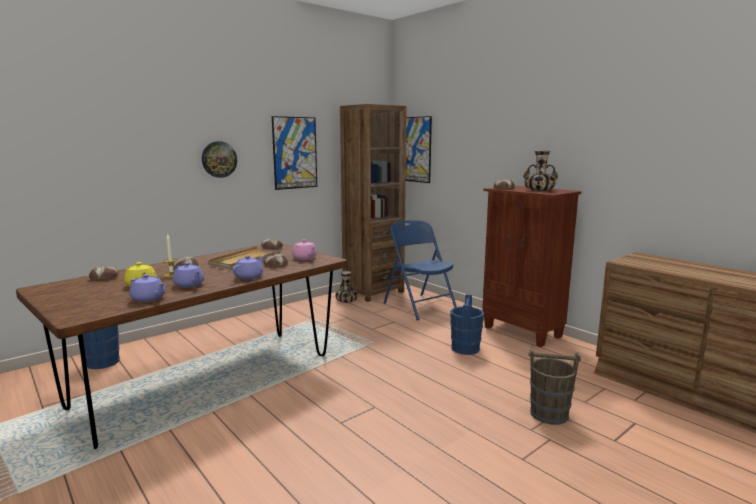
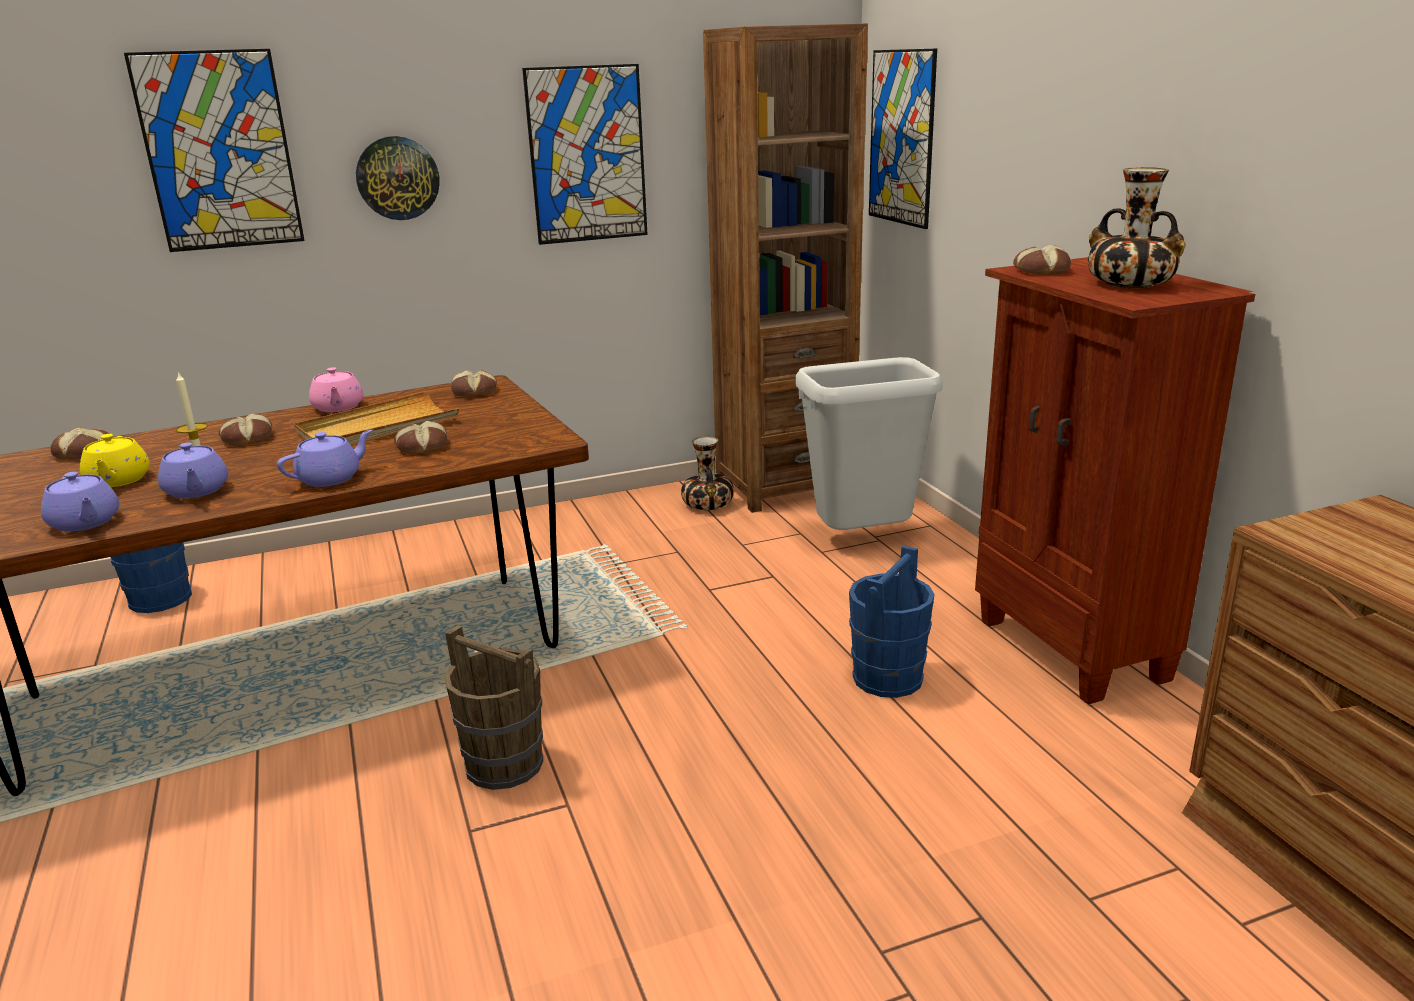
camera: 20 degrees right, 10 degrees up
pink teapot [292,239,317,260] -> pink teapot moved to [309,367,363,412]
blue chair [383,220,457,320] -> grey trash can [795,357,943,530]
brown bucket [529,348,581,425] -> brown bucket moved to [444,625,543,790]
none -> picture [124,49,305,252]

